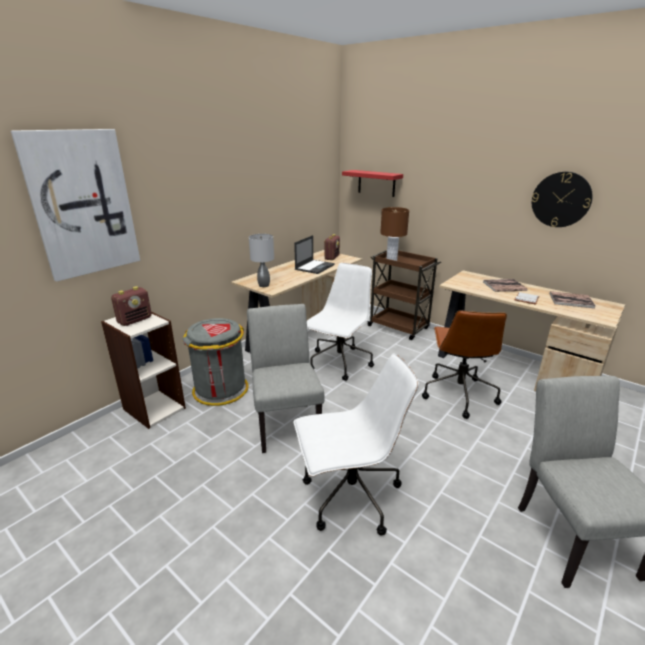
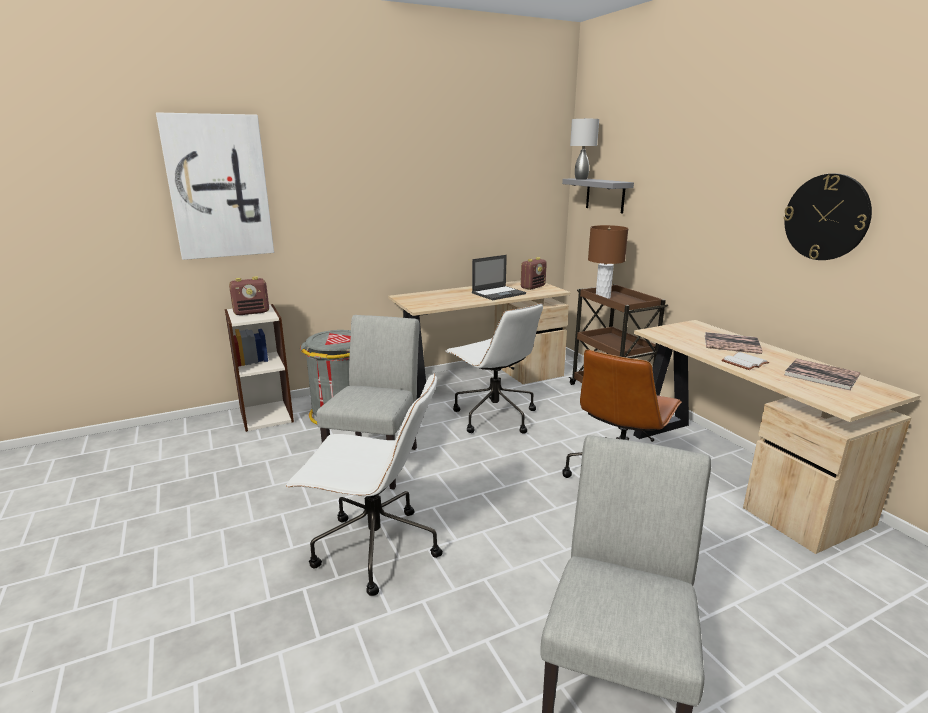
camera: 25 degrees right, 5 degrees down
grey table lamp [249,234,274,287] -> grey table lamp moved to [570,118,599,180]
white office chair [307,263,374,381] -> white office chair turned 90 degrees clockwise [445,303,543,433]
red shelf [342,170,403,197] -> grey shelf [562,178,634,213]

